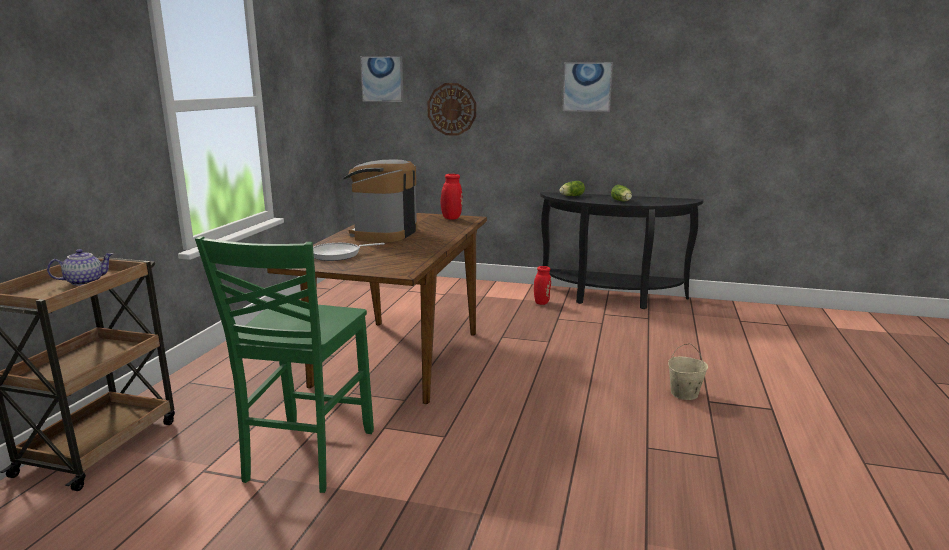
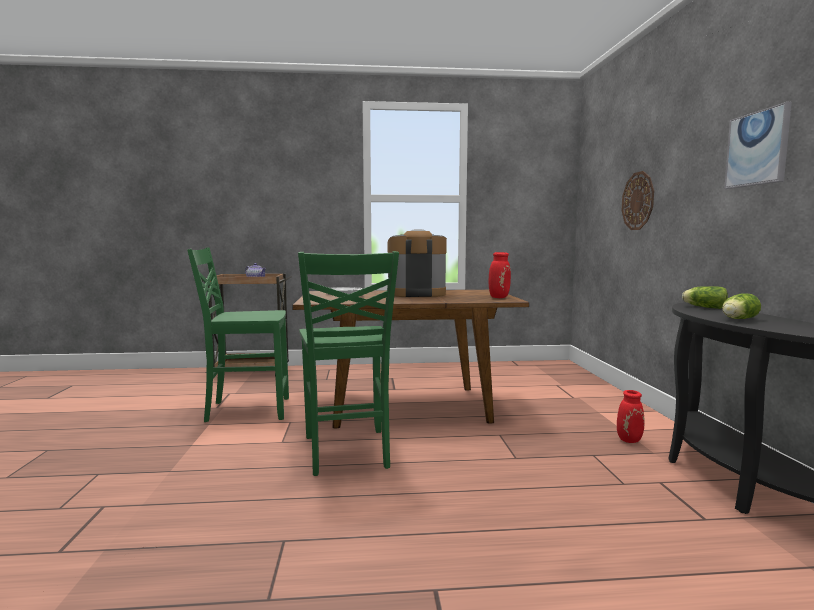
camera: 70 degrees right, 10 degrees down
picture [360,56,404,102] -> none
beige bucket [668,343,708,400] -> none
none -> green chair [298,251,399,476]

